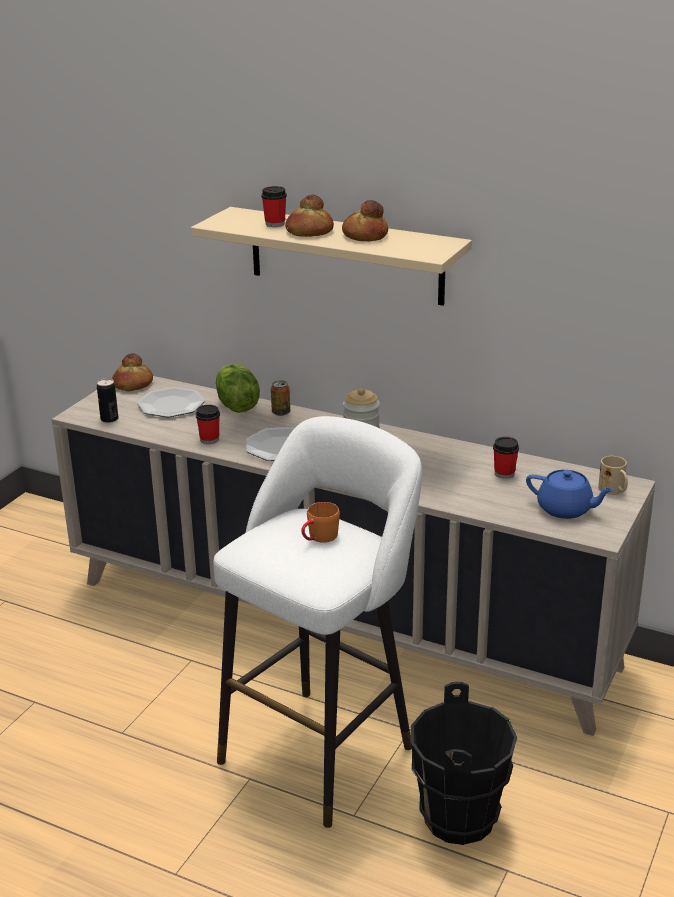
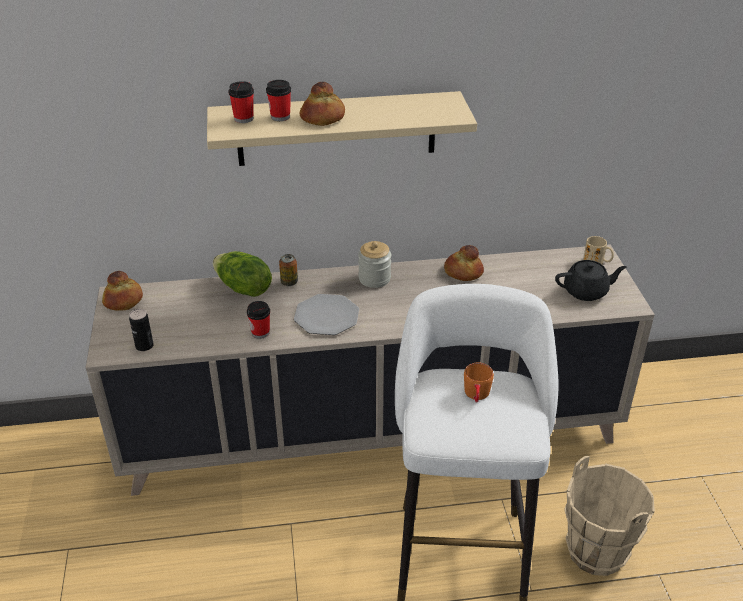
camera: 35 degrees left, 10 degrees up
plate [137,387,205,417] -> none
bread [342,200,388,241] -> bread moved to [444,245,484,281]
black bucket [410,682,517,845] -> beige bucket [564,456,655,576]
cup [493,437,519,479] -> cup moved to [228,81,254,123]
blue teapot [526,470,614,519] -> black teapot [555,260,627,301]

